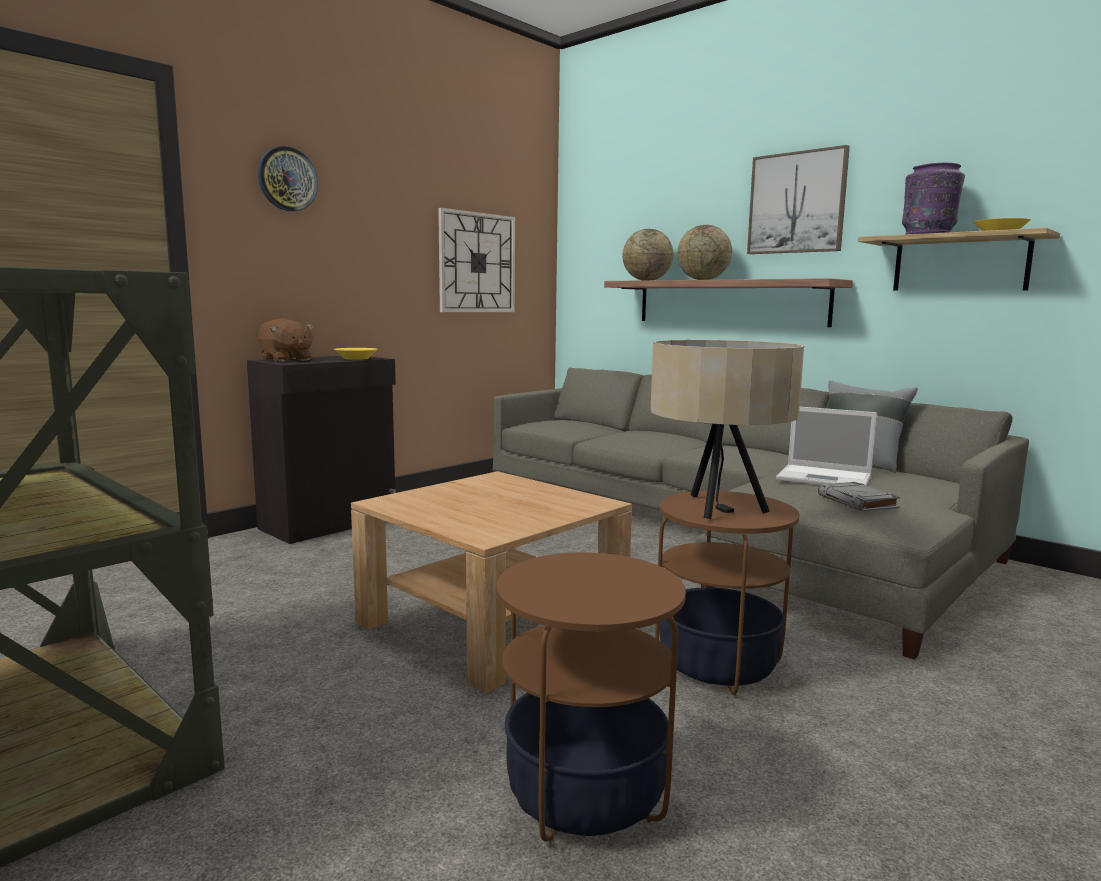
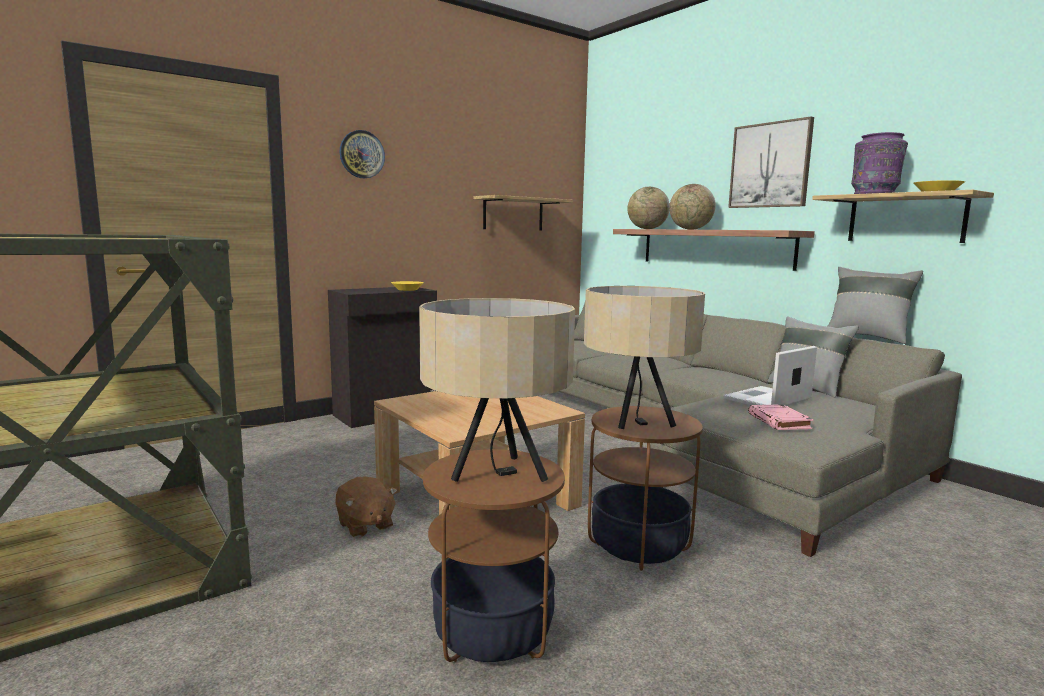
camera: 10 degrees right, 0 degrees up
brown plush toy [258,318,314,362] -> brown plush toy moved to [335,477,397,537]
wall clock [438,208,515,312] -> shelf [473,195,573,231]
laptop [776,407,877,486] -> laptop turned 105 degrees clockwise [723,346,817,406]
grey book [818,482,900,511] -> pink book [748,404,813,430]
none -> beige table lamp [419,298,575,482]
none -> grey pillow [828,267,923,344]

